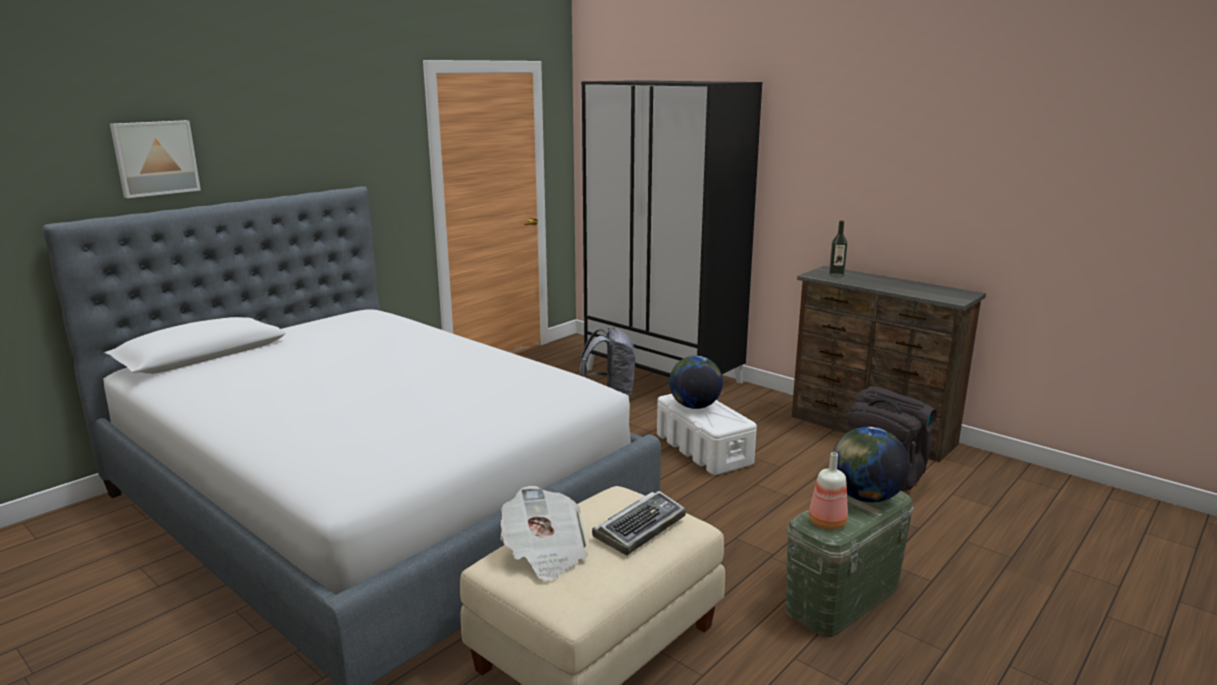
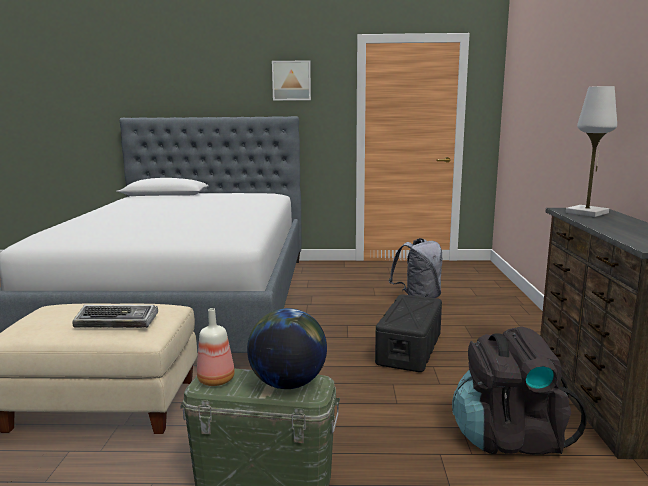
camera: 50 degrees right, 5 degrees down
picture [110,120,201,198] -> picture moved to [272,60,311,101]
newspaper [500,486,588,581] -> none
black wardrobe [581,80,762,384] -> none
white storage box [657,394,757,475] -> black storage box [375,294,442,372]
globe [669,356,723,409] -> none
bottle [829,220,848,277] -> white table lamp [566,86,617,217]

